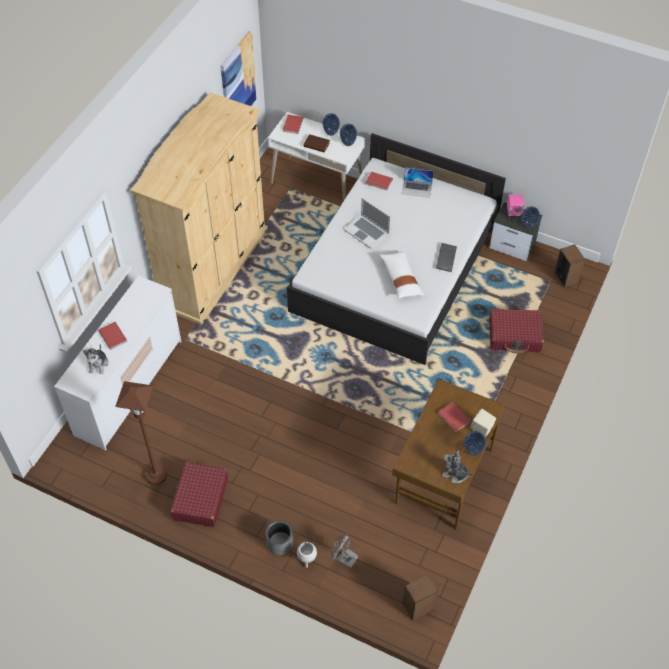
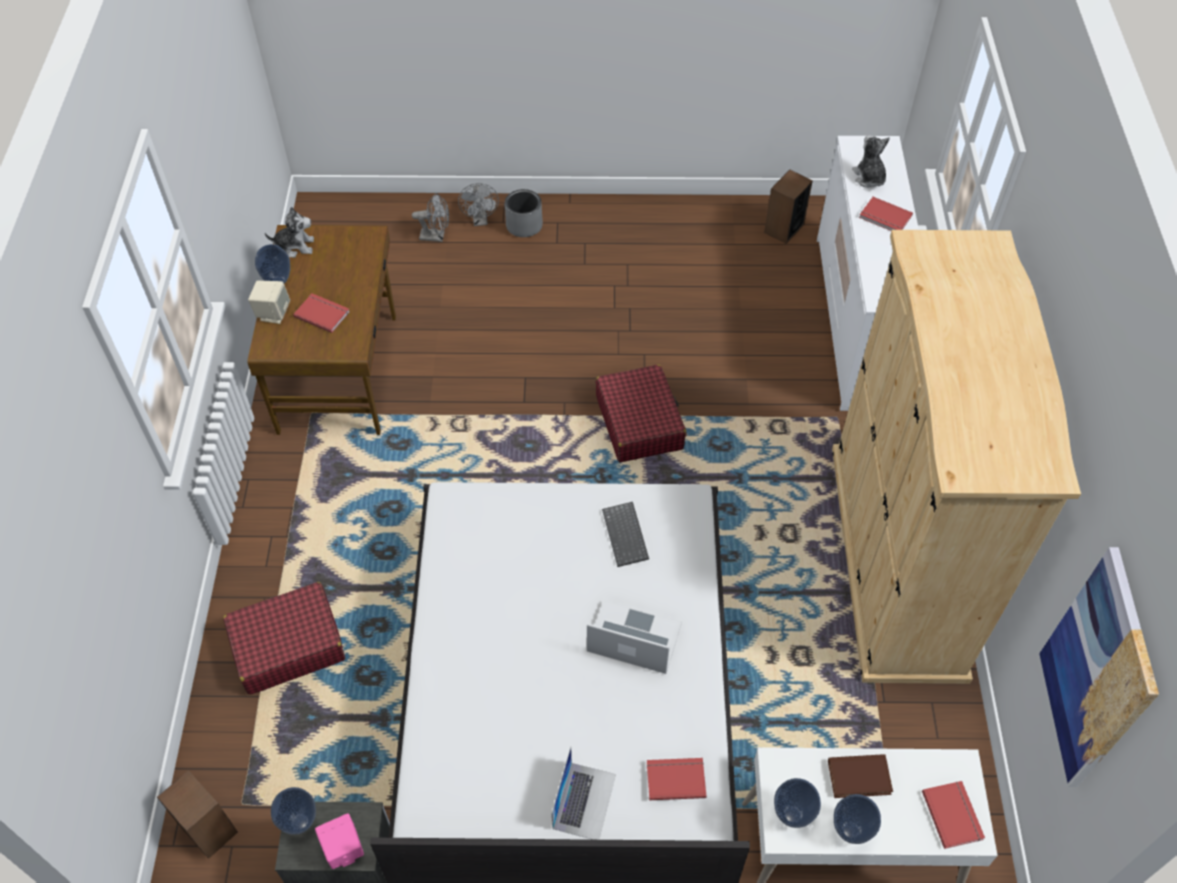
camera: 155 degrees right, 0 degrees up
brown floor lamp [115,381,167,485] -> none
red suitcase [171,462,228,527] -> red suitcase moved to [596,364,687,462]
white planter [297,542,317,568] -> grey fan [458,183,499,226]
white pillow [379,251,425,298] -> none
laptop [401,168,433,198] -> laptop turned 120 degrees clockwise [552,747,616,840]
speaker [403,575,439,621] -> speaker moved to [764,170,813,244]
keyboard [436,243,457,272] -> keyboard moved to [602,502,649,567]

